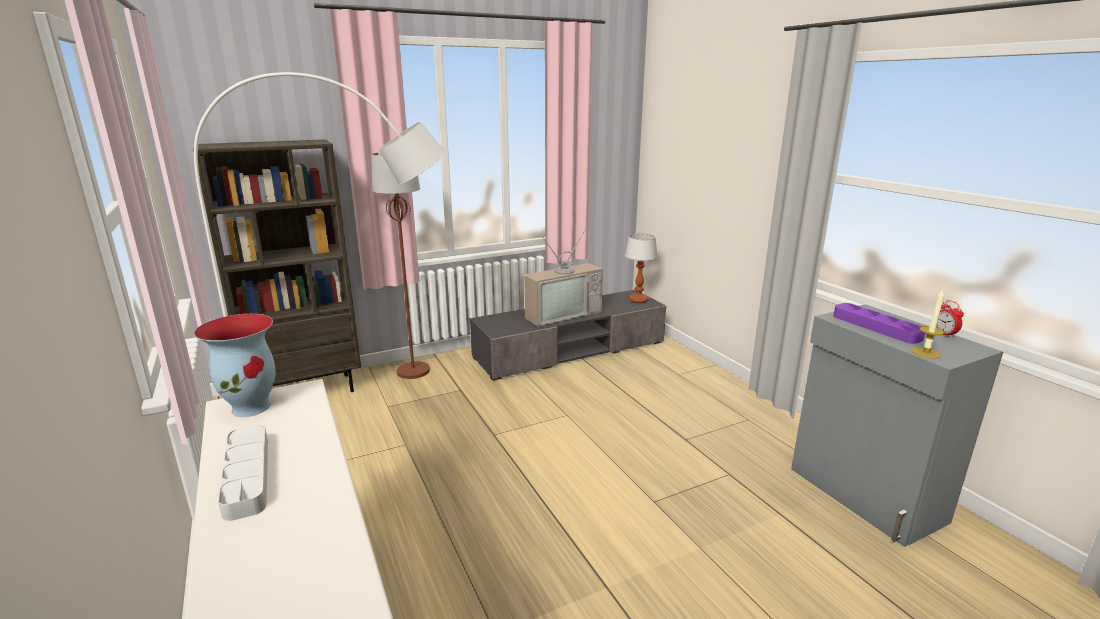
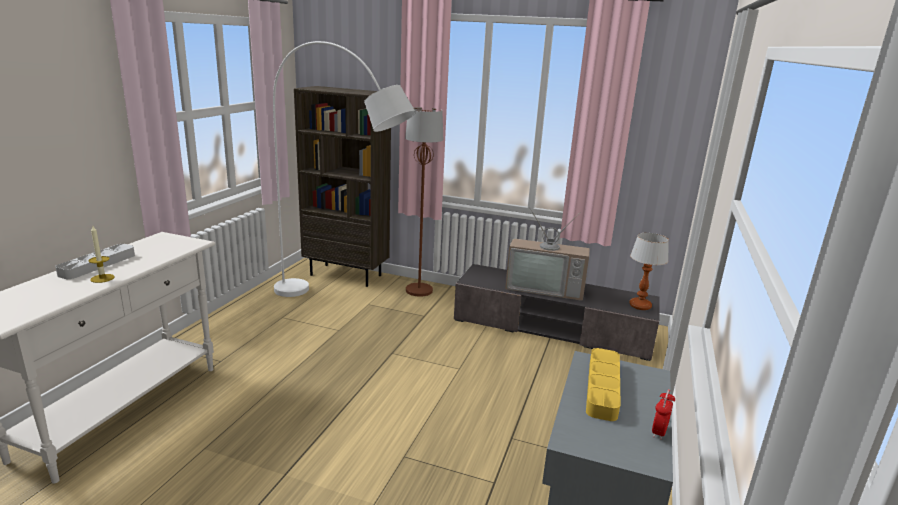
camera: 45 degrees right, 0 degrees up
vase [194,314,276,417] -> none
purple tray [834,303,925,344] -> yellow tray [586,348,621,421]
candle [912,288,945,358] -> candle moved to [89,226,115,283]

